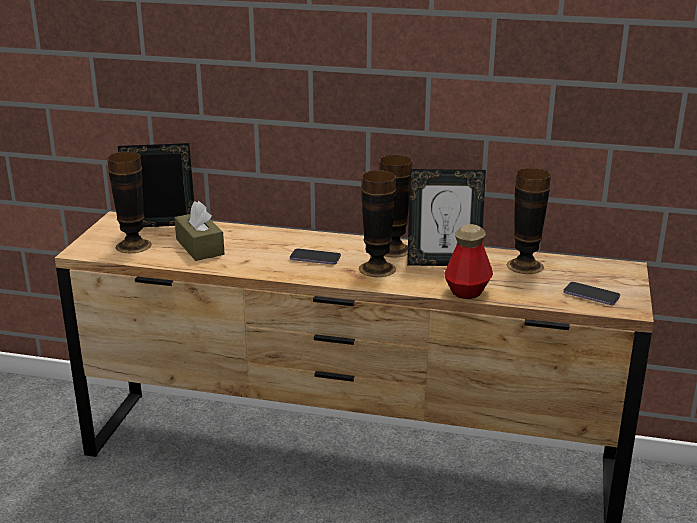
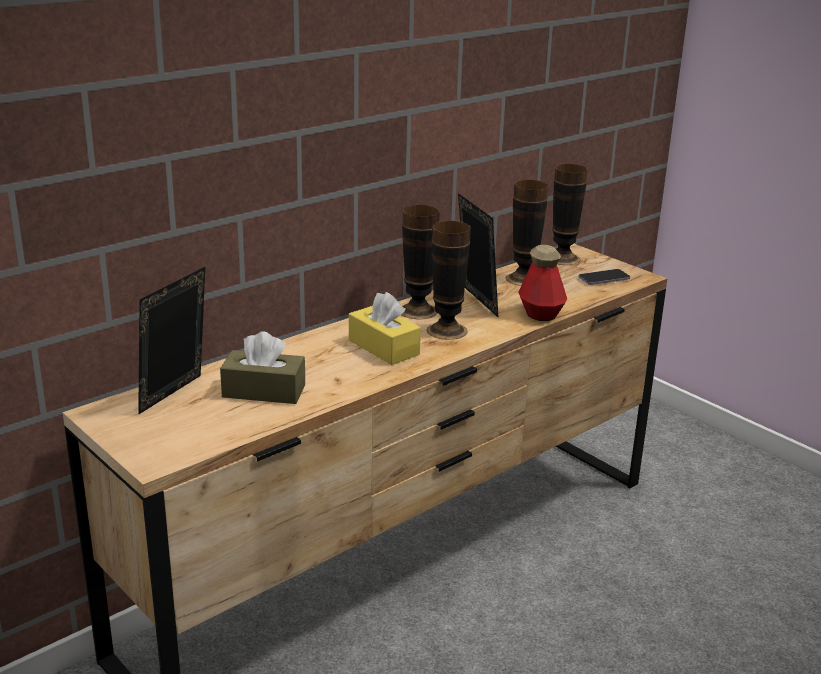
camera: 55 degrees left, 0 degrees up
vase [107,152,152,253] -> vase moved to [552,164,588,265]
phone [290,249,341,265] -> yellow tissue box [349,292,421,365]
picture frame [407,169,486,266] -> picture frame turned 60 degrees counterclockwise [458,193,498,317]

